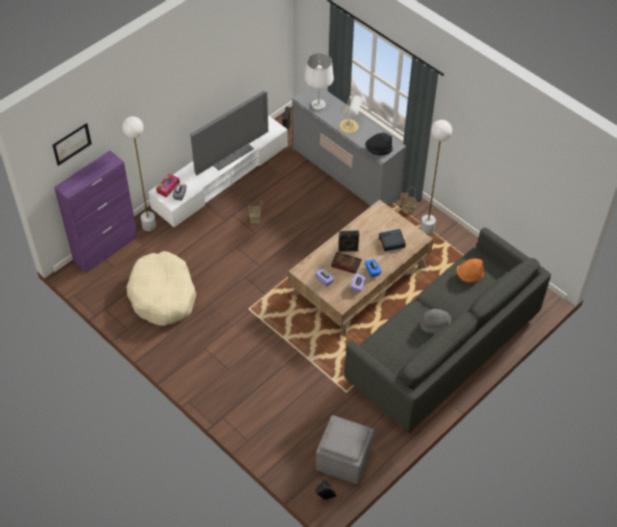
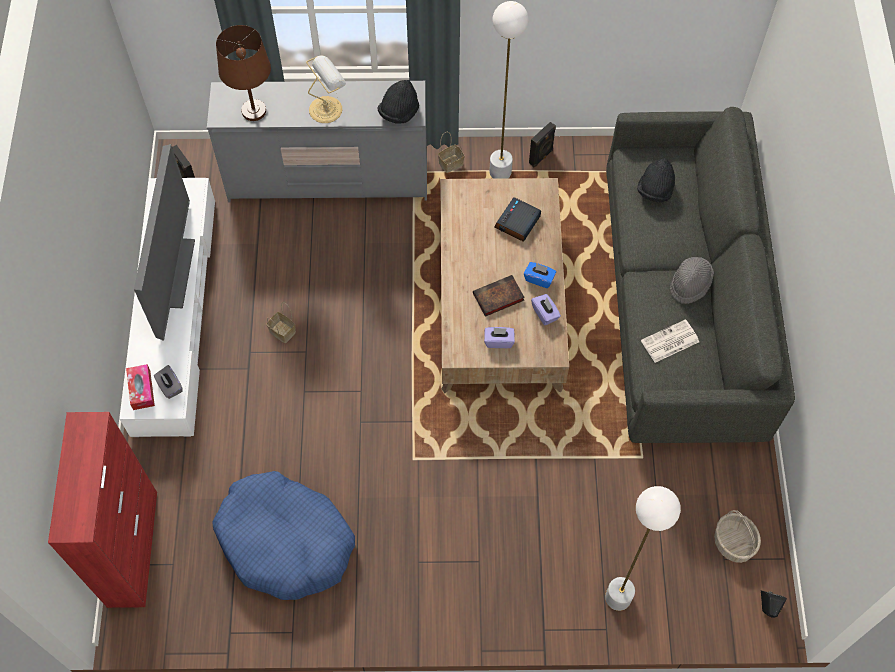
camera: 45 degrees left, 10 degrees up
picture [52,123,92,166] -> none
purple cabinet [54,151,138,273] -> red cabinet [48,412,157,608]
white floor lamp [122,116,156,231] -> white floor lamp moved to [605,486,681,611]
beige dog bed [127,251,196,326] -> blue dog bed [212,471,355,600]
white table lamp [304,53,334,111] -> brown table lamp [216,25,271,121]
grey ottoman [316,415,374,484] -> basket [714,510,761,563]
black speaker [339,231,360,252] -> black speaker moved to [529,122,556,167]
orange hat [456,258,484,283] -> black hat [637,158,675,202]
none -> newspaper [641,319,699,363]

